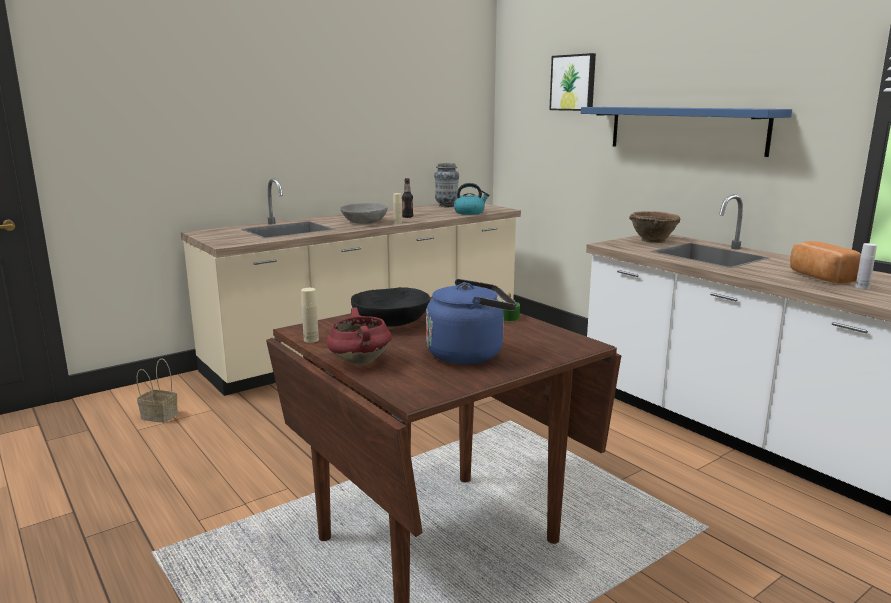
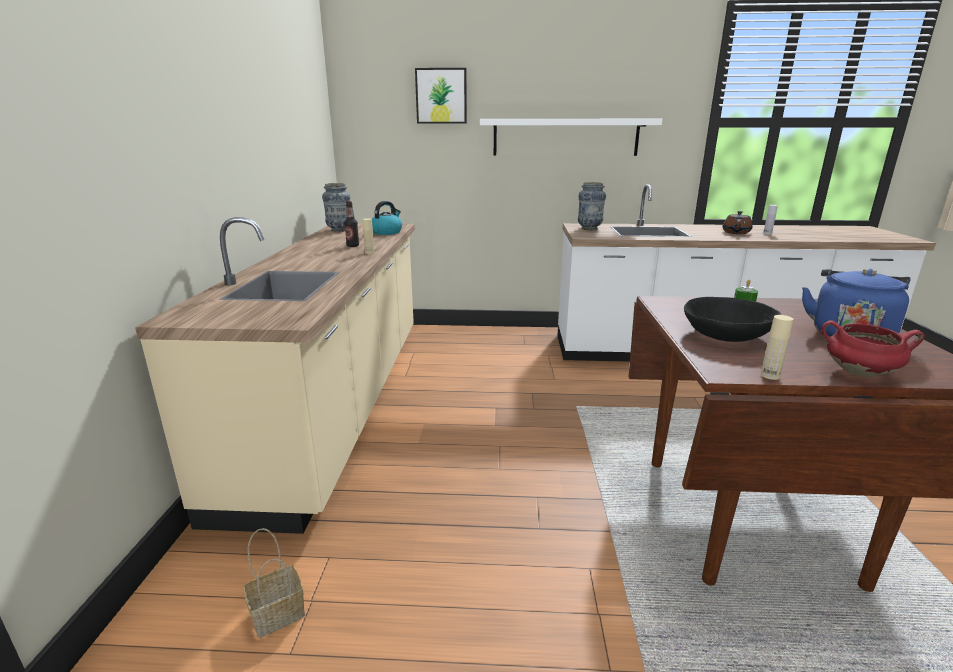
camera: 50 degrees left, 5 degrees up
grey bowl [340,203,388,224] -> none
blue shelf [581,107,792,157] -> white shelf [480,119,663,156]
brown bowl [629,211,680,243] -> vase [578,182,606,230]
bread [790,241,861,284] -> brown teapot [722,211,753,234]

